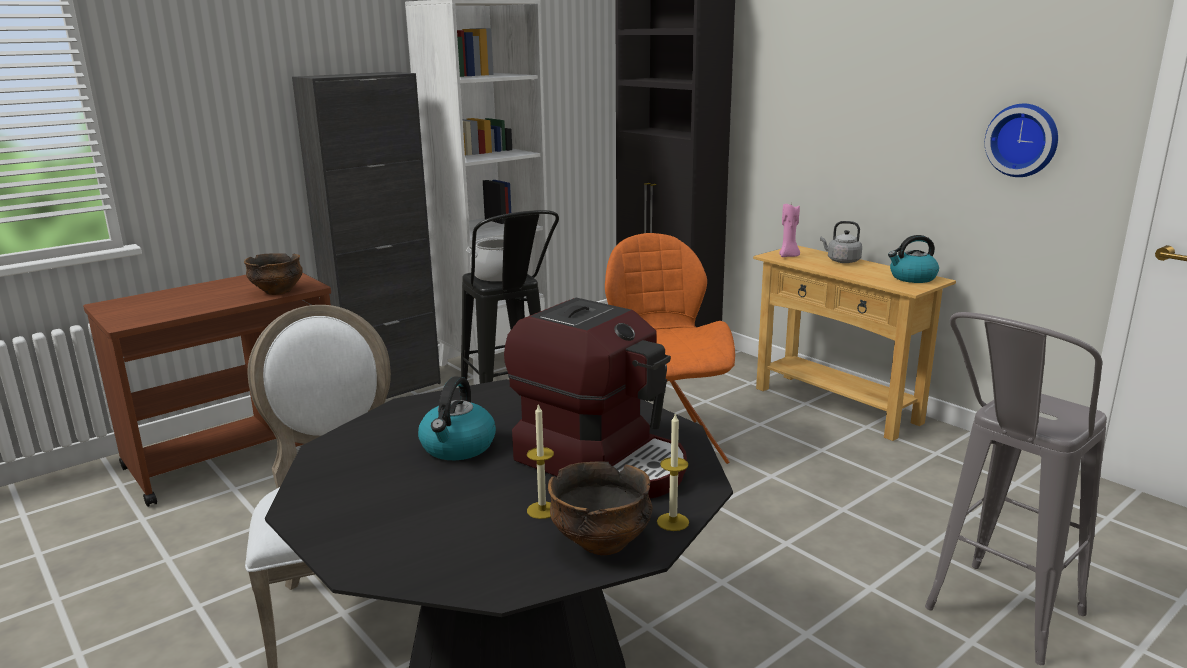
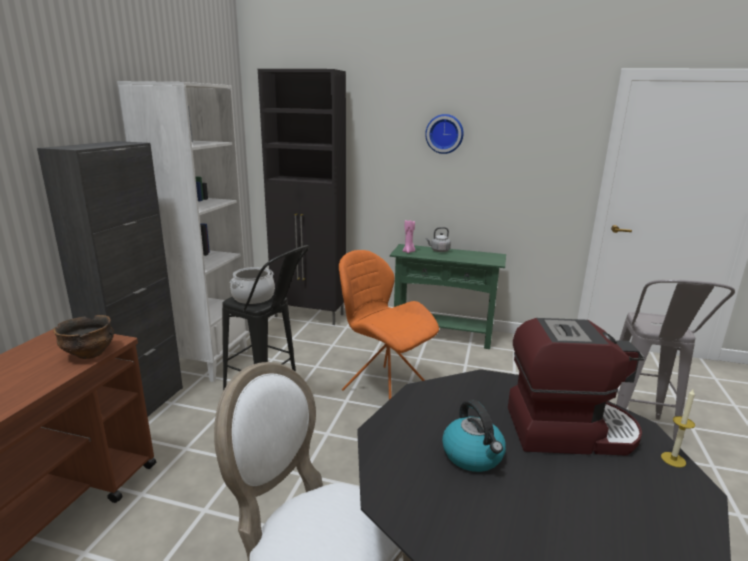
camera: 35 degrees left, 0 degrees up
candle [527,403,554,519] -> none
bowl [548,461,652,555] -> none
beige console table [753,245,956,441] -> green console table [390,244,506,349]
kettle [888,235,939,283] -> none
wall clock [985,104,1058,177] -> wall clock moved to [425,114,464,154]

